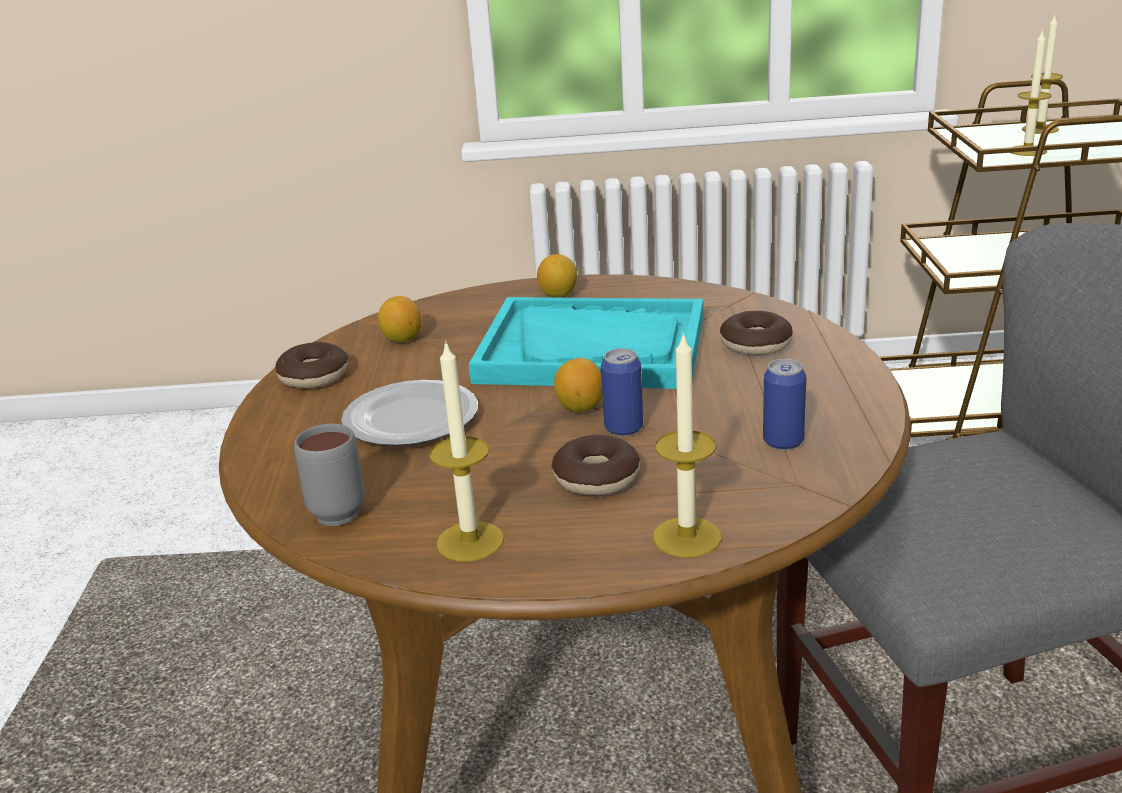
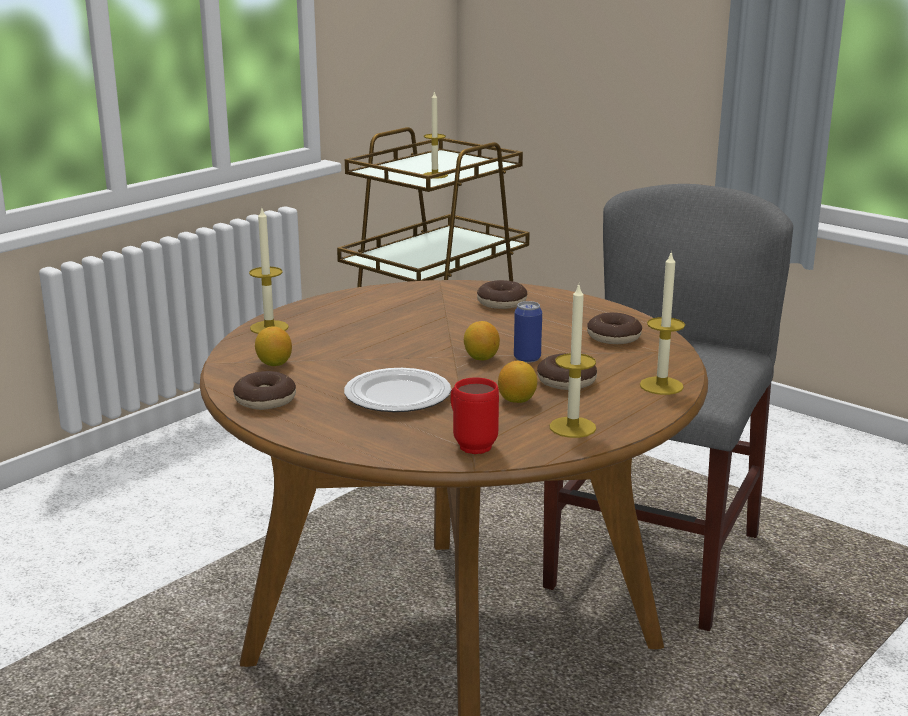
camera: 50 degrees left, 5 degrees down
grey mug [294,424,365,526] -> red mug [450,377,499,454]
turquoise tray [469,297,703,389] -> none
lemon [537,254,577,298] -> lemon moved to [498,361,537,403]
can [763,359,806,450] -> donut [587,312,642,344]
candle [1022,15,1063,134] -> candle moved to [249,206,289,334]

